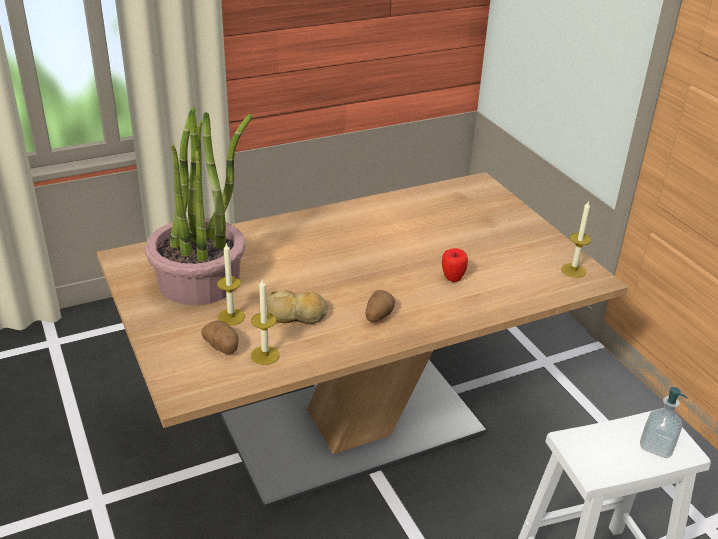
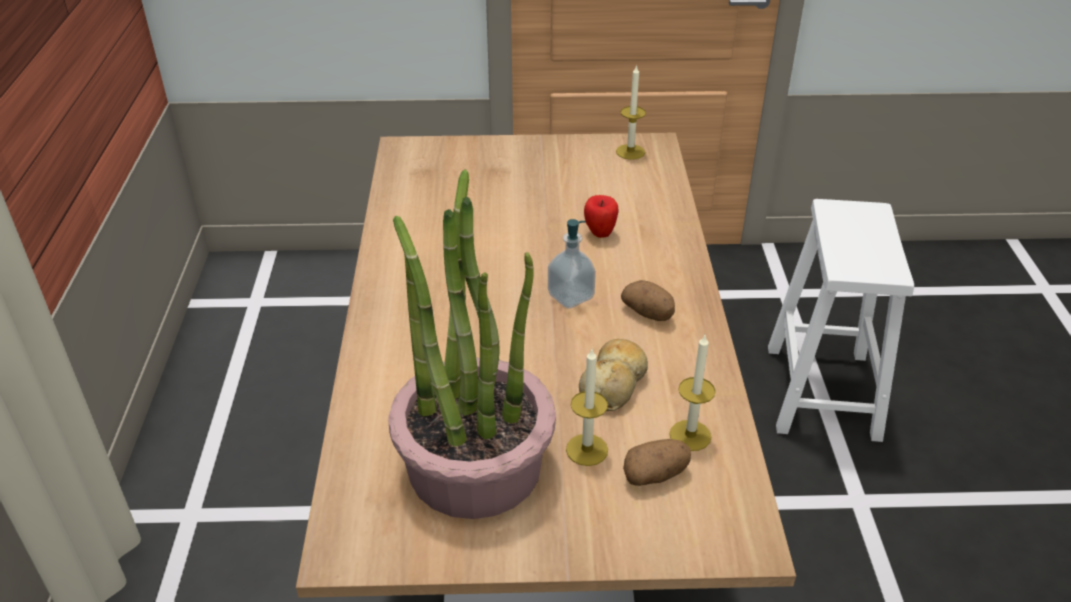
camera: 65 degrees left, 5 degrees up
soap dispenser [640,387,688,458] -> soap dispenser moved to [548,219,596,309]

